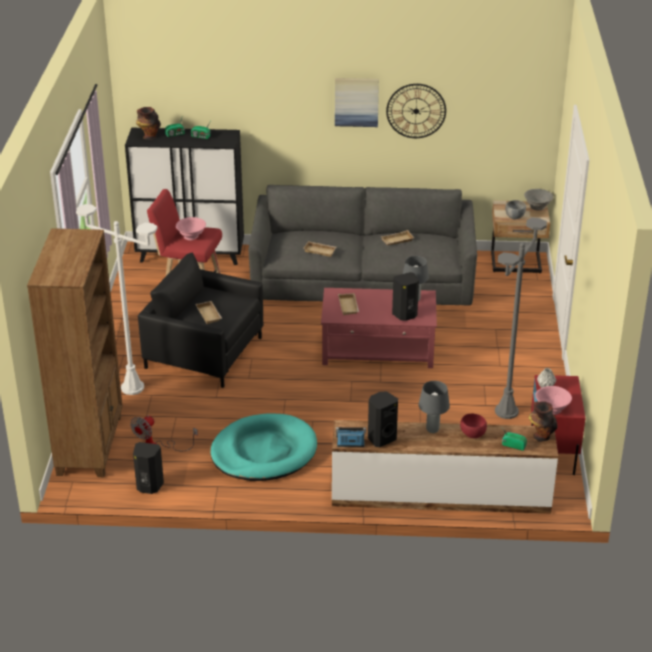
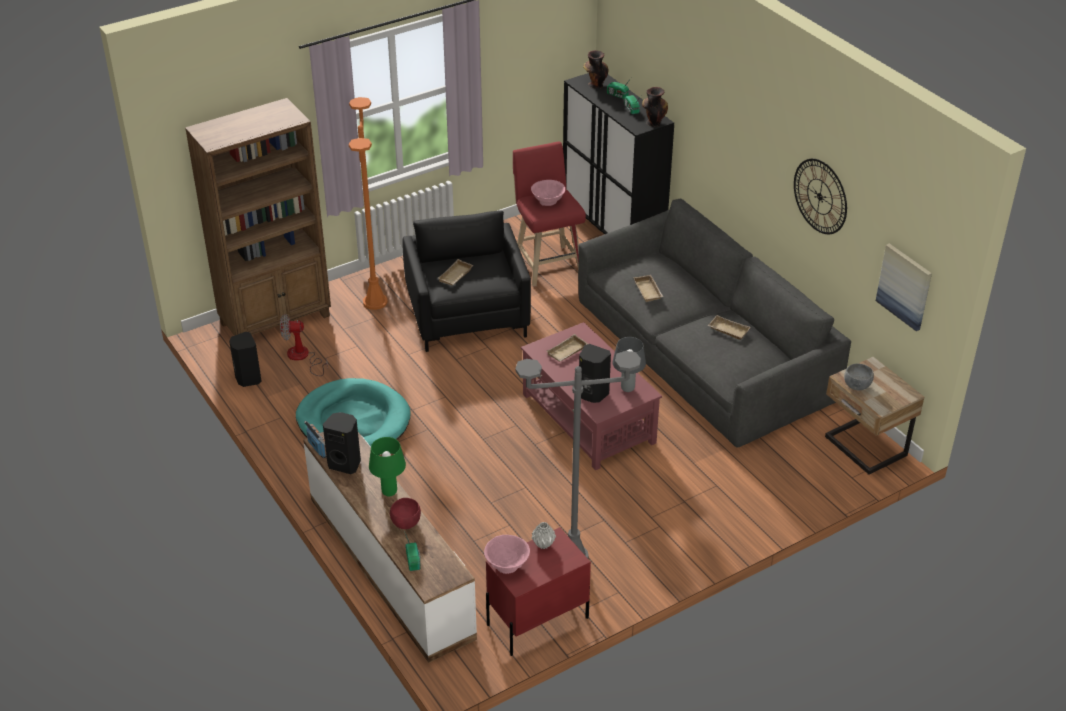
camera: 55 degrees right, 5 degrees up
white floor lamp [76,204,158,395] -> orange floor lamp [349,97,388,310]
picture [335,78,379,127] -> picture moved to [876,243,932,331]
grey table lamp [418,381,450,433] -> green table lamp [369,437,406,496]
grey bowl [524,189,553,211] -> none
vase [528,401,558,442] -> vase moved to [642,87,668,127]

